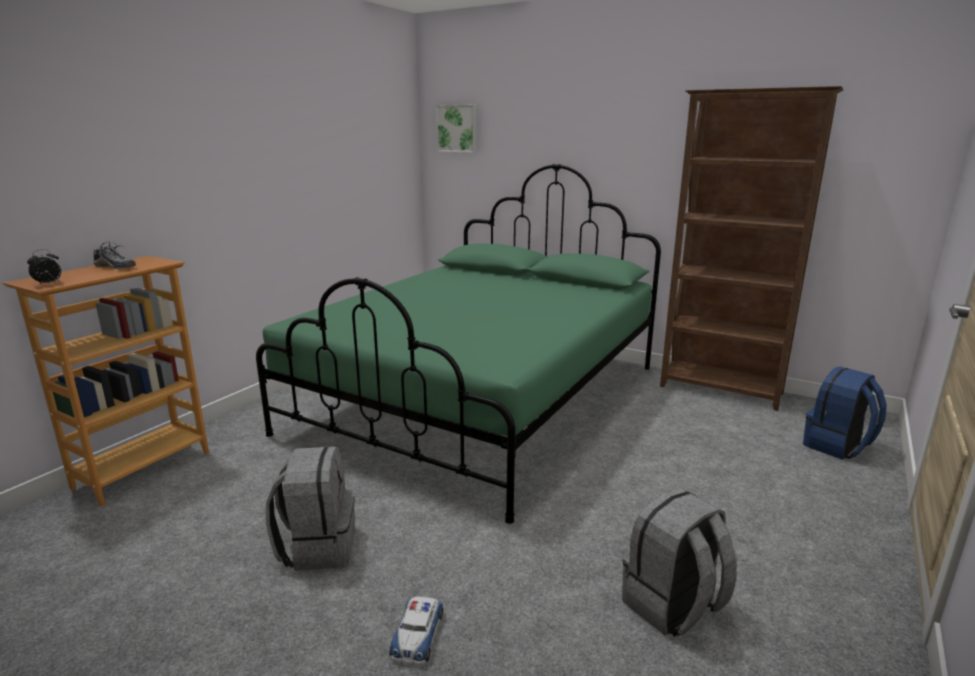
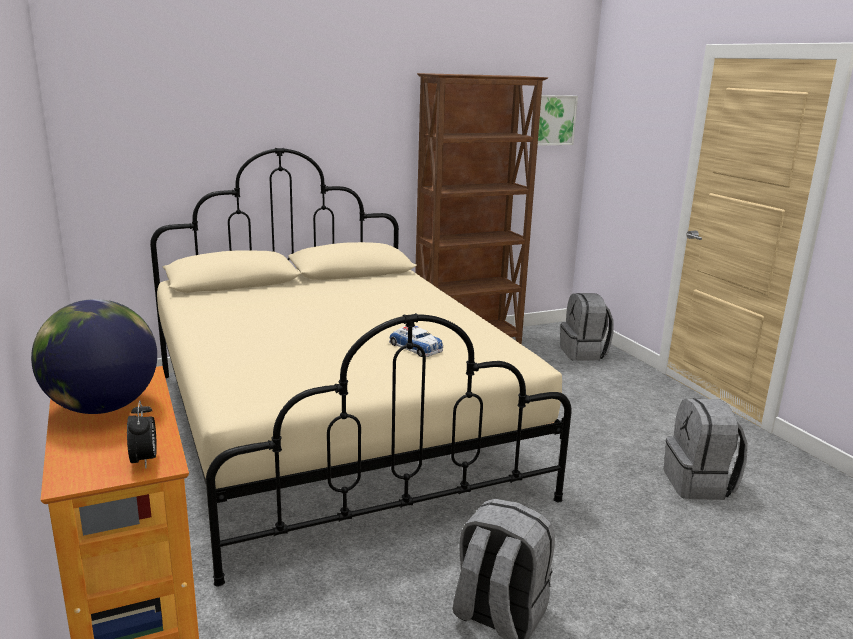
camera: 55 degrees left, 0 degrees up
shoe [93,241,136,269] -> globe [31,299,157,414]
green bed [256,164,661,524] -> beige bed [150,148,572,587]
toy car [389,597,444,666] -> toy car moved to [389,326,443,357]
picture [436,105,477,153] -> picture moved to [538,95,578,146]
blue backpack [803,367,887,460] -> grey backpack [560,293,613,361]

